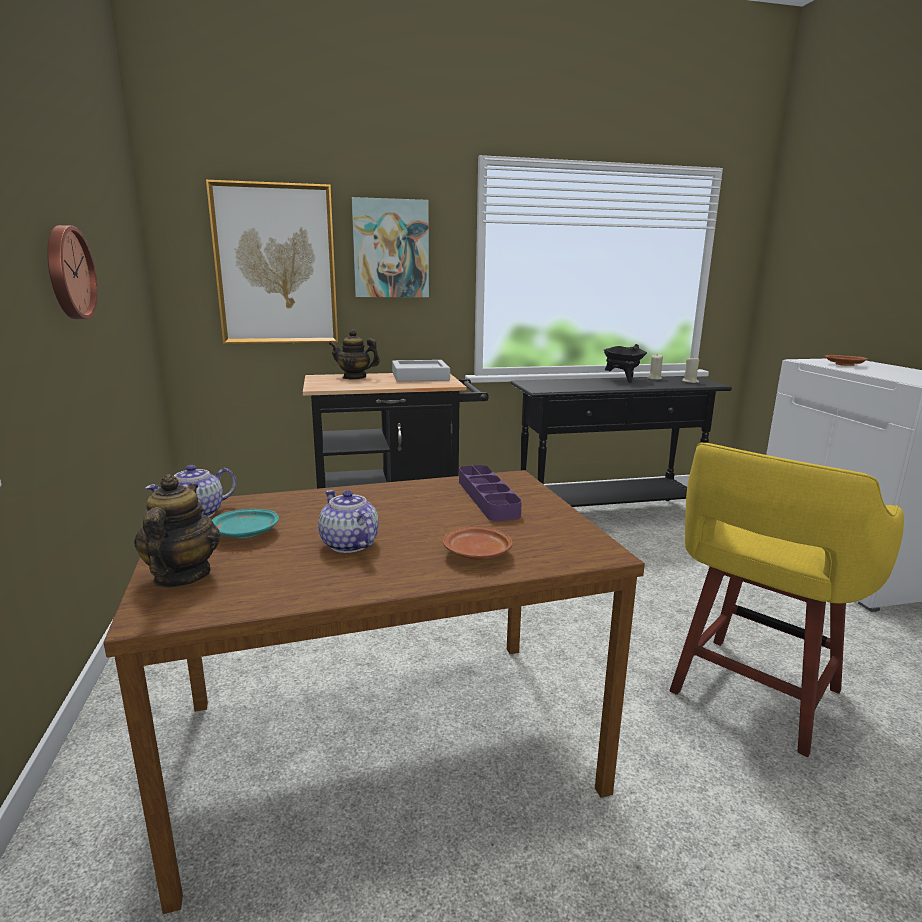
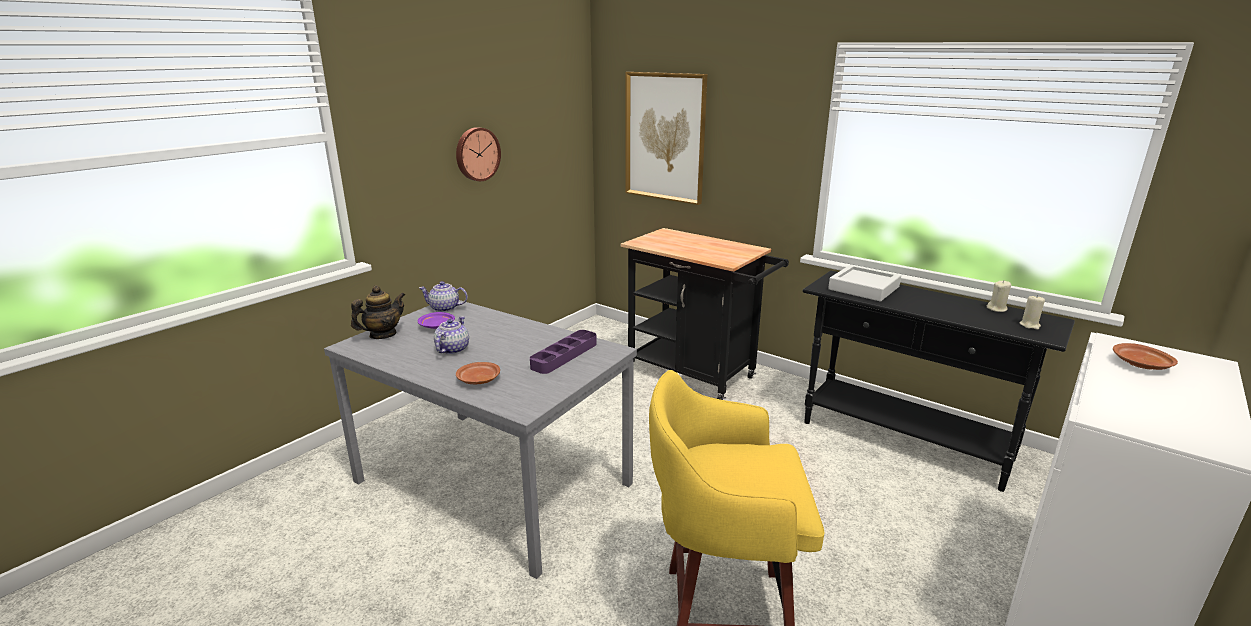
camera: 50 degrees right, 5 degrees up
brown dining table [103,470,645,914] -> grey dining table [324,300,637,579]
turquoise plate [212,509,279,539] -> purple plate [418,312,455,329]
teapot [329,330,380,379] -> none
picture [352,197,429,297] -> none
grey tray [392,360,450,382] -> grey tray moved to [828,265,901,301]
black cooking pot [604,344,647,383] -> none

